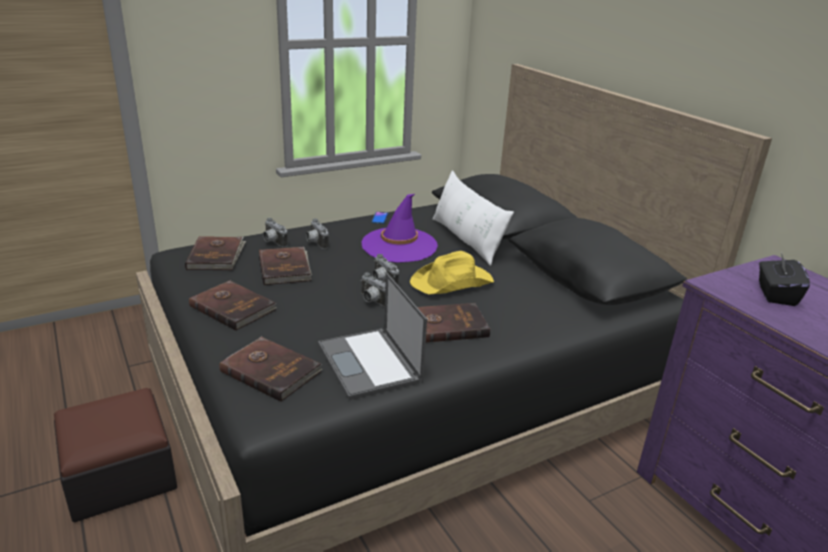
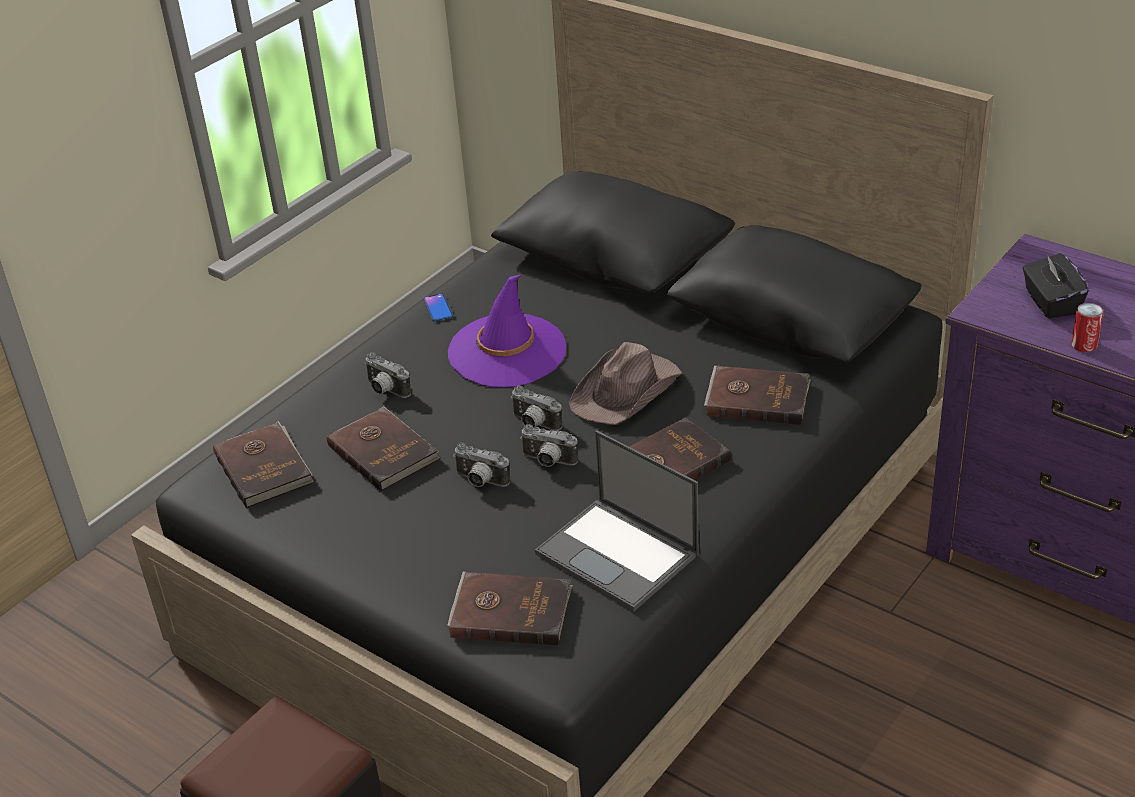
camera: 20 degrees left, 10 degrees up
brown book [189,280,276,331] -> brown book moved to [704,366,811,425]
camera [263,218,287,247] -> camera moved to [453,443,510,487]
yellow hat [410,251,494,294] -> brown hat [569,342,683,425]
white pillow [432,170,514,266] -> none
none -> can [1071,303,1104,352]

